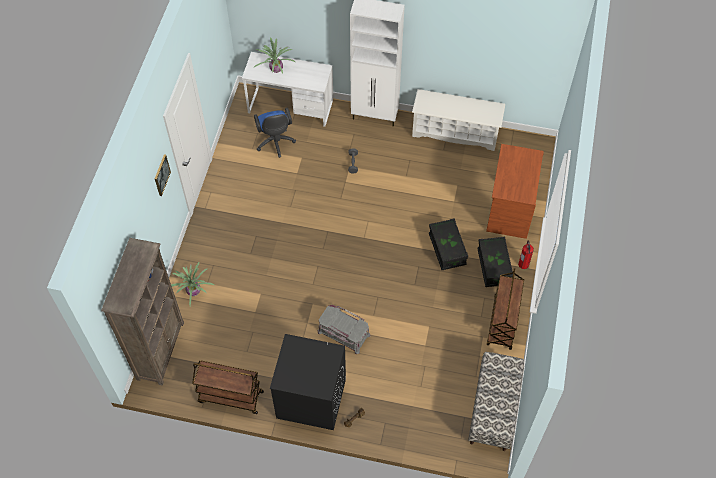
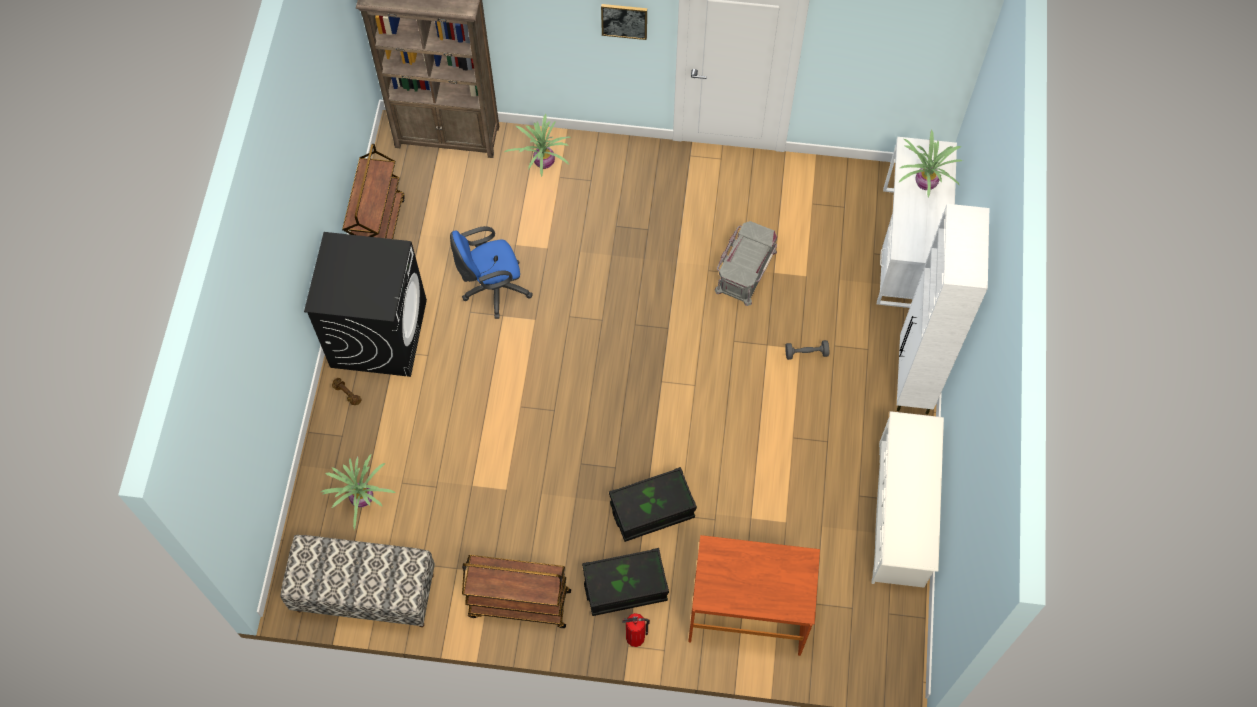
camera: 85 degrees right, 5 degrees up
blue office chair [254,108,296,158] -> blue office chair moved to [450,226,533,319]
grey storage box [318,305,370,354] -> grey storage box moved to [715,221,777,306]
none -> potted plant [321,454,396,531]

